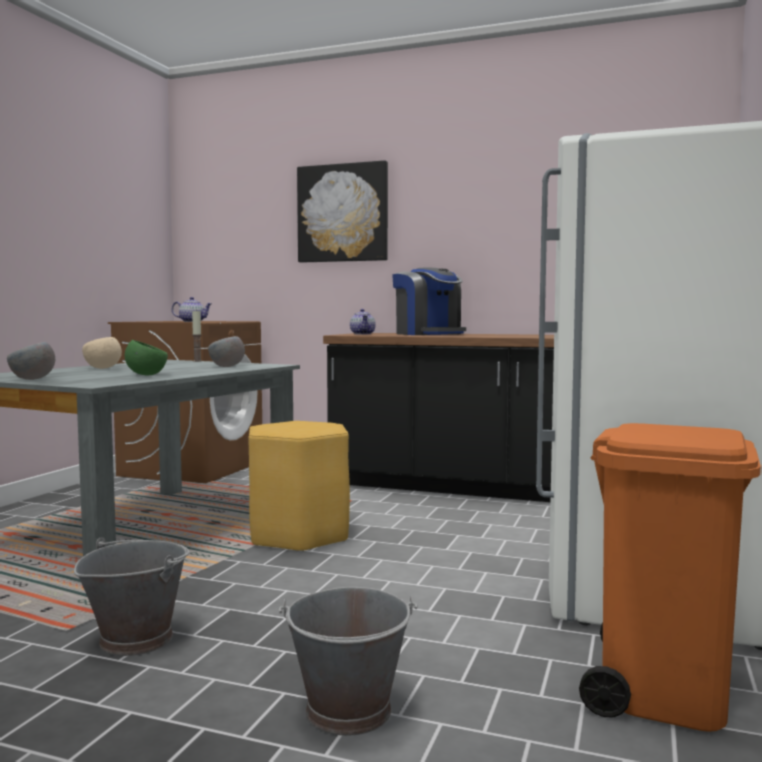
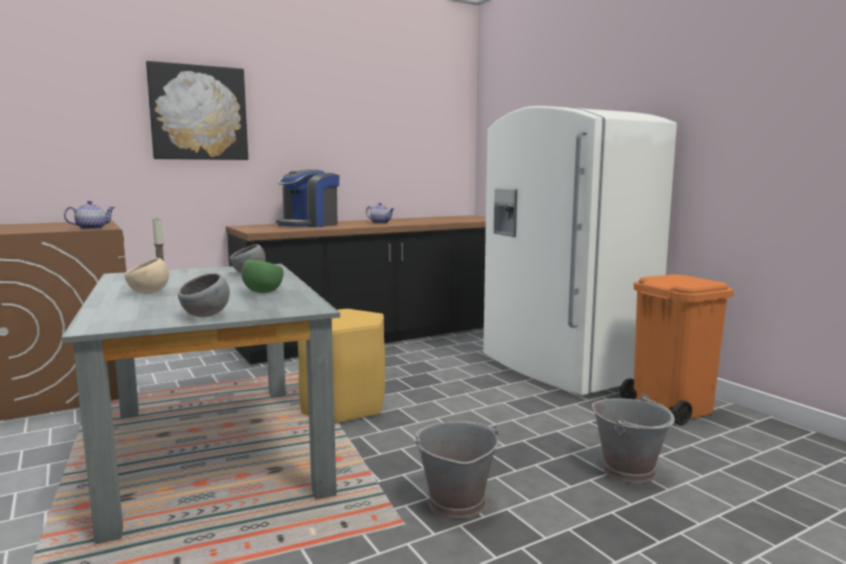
camera: 50 degrees left, 5 degrees up
teapot [350,309,376,334] -> teapot moved to [366,203,395,224]
coffee machine [392,267,466,335] -> coffee machine turned 120 degrees clockwise [276,169,339,227]

